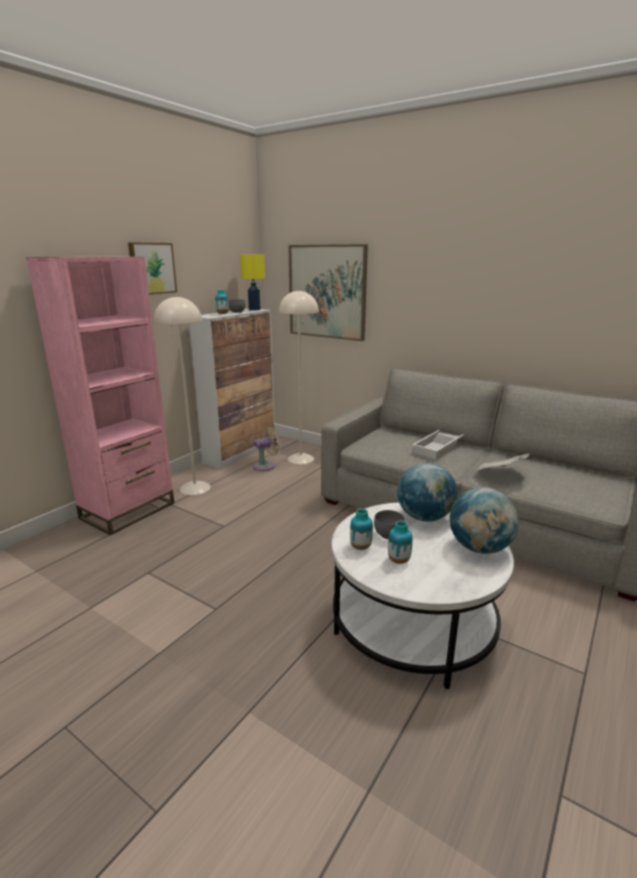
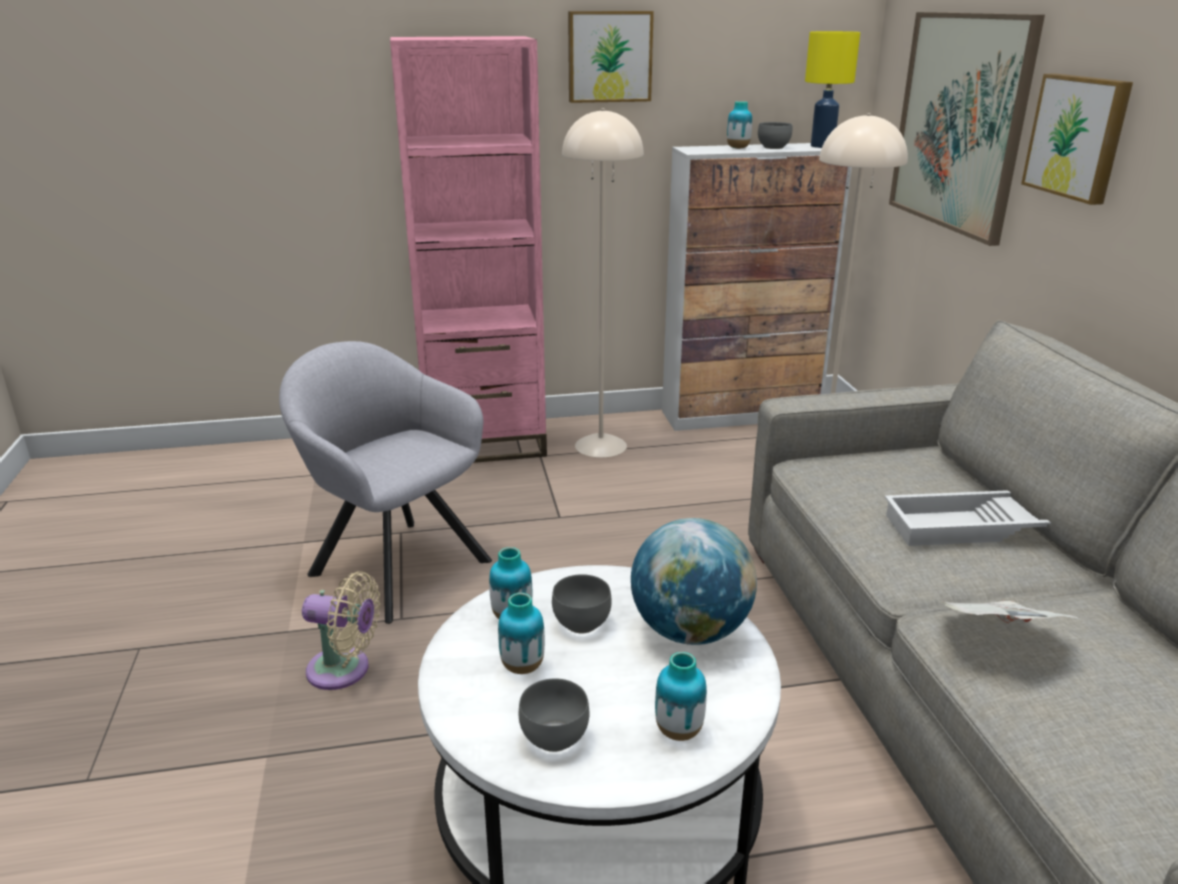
camera: 45 degrees right, 5 degrees up
beige fan [253,427,281,471] -> beige fan moved to [302,571,380,690]
globe [450,487,519,554] -> vase [655,652,707,741]
none -> grey armchair [279,341,492,624]
none -> grey bowl [519,678,589,752]
none -> picture [1021,74,1133,205]

